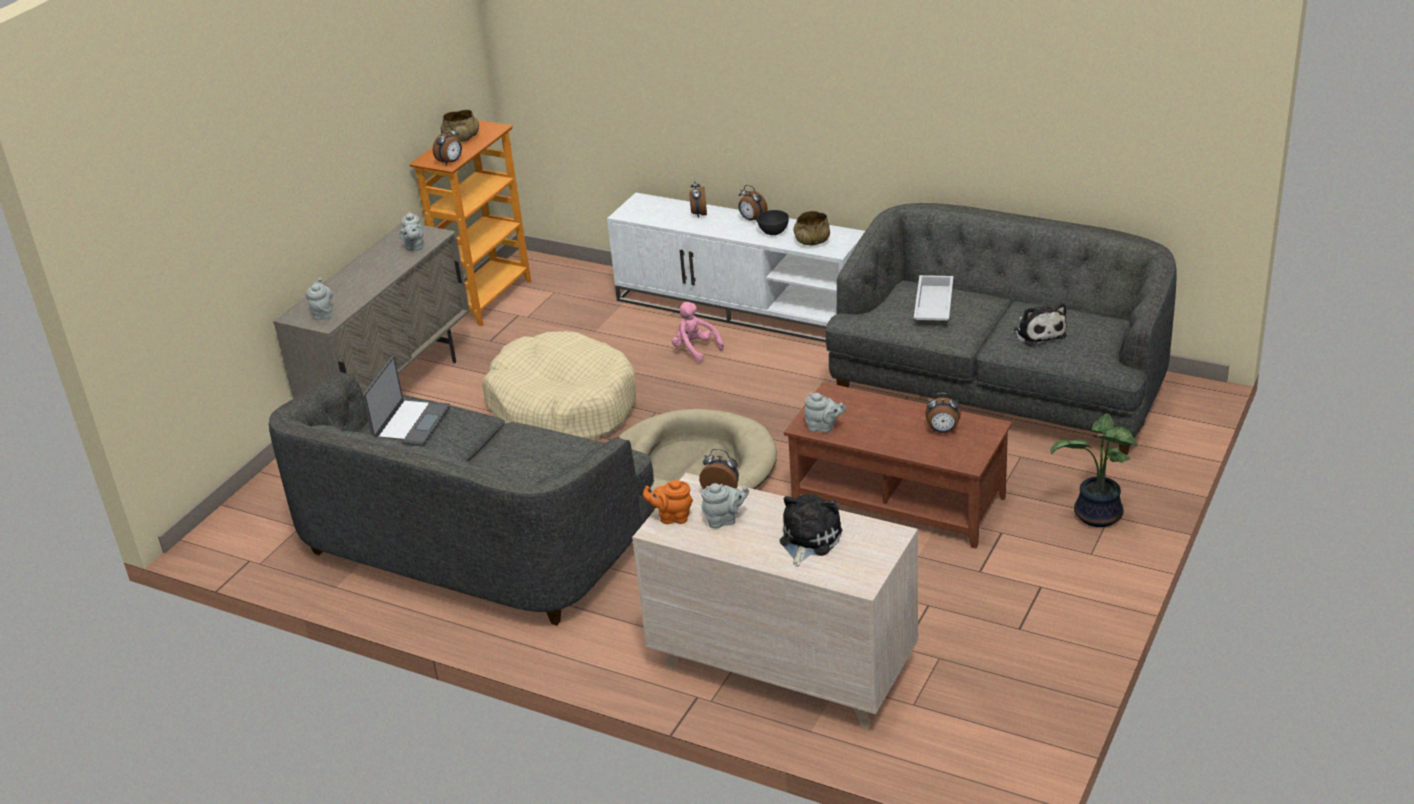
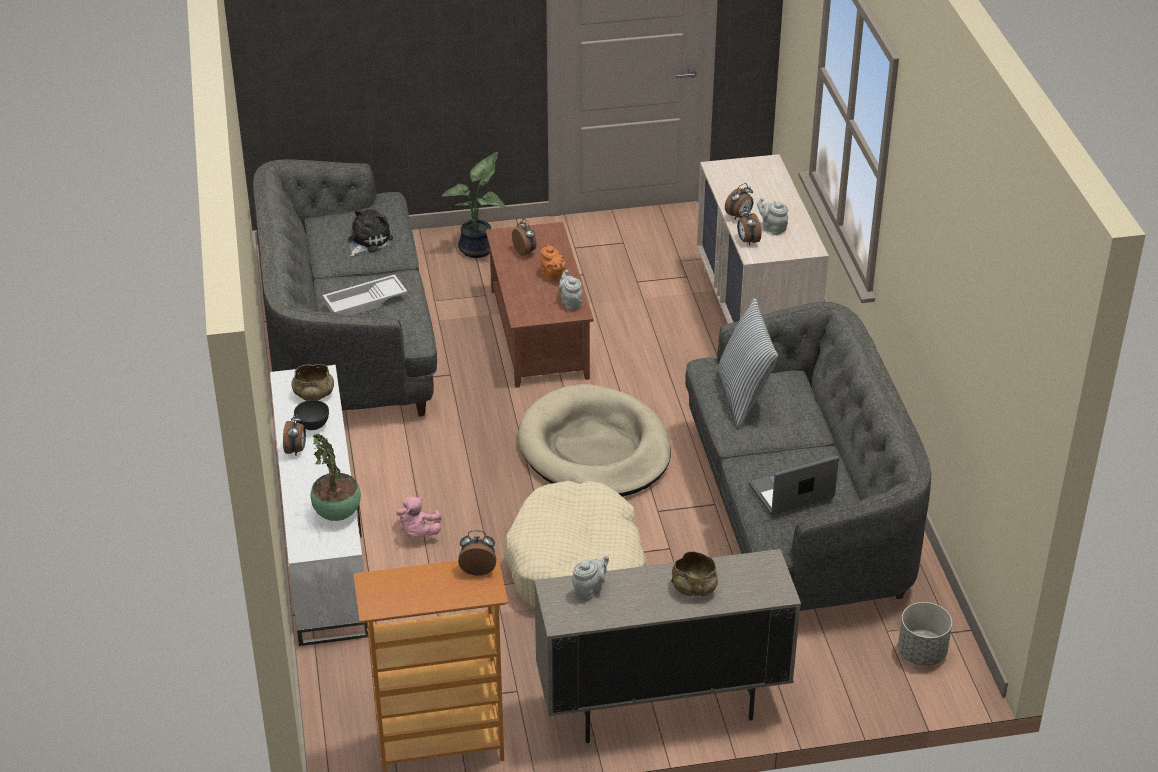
camera: 130 degrees left, 5 degrees up
grey teapot [306,277,333,320] -> none
beige bowl [441,109,479,142] -> beige bowl moved to [671,551,718,597]
orange teapot [643,480,693,524] -> orange teapot moved to [540,244,566,281]
alarm clock [689,182,707,218] -> alarm clock moved to [725,183,754,220]
plush toy [780,494,842,567] -> none
none -> potted plant [310,434,361,521]
none -> pillow [717,298,778,428]
none -> grey planter [898,602,952,666]

